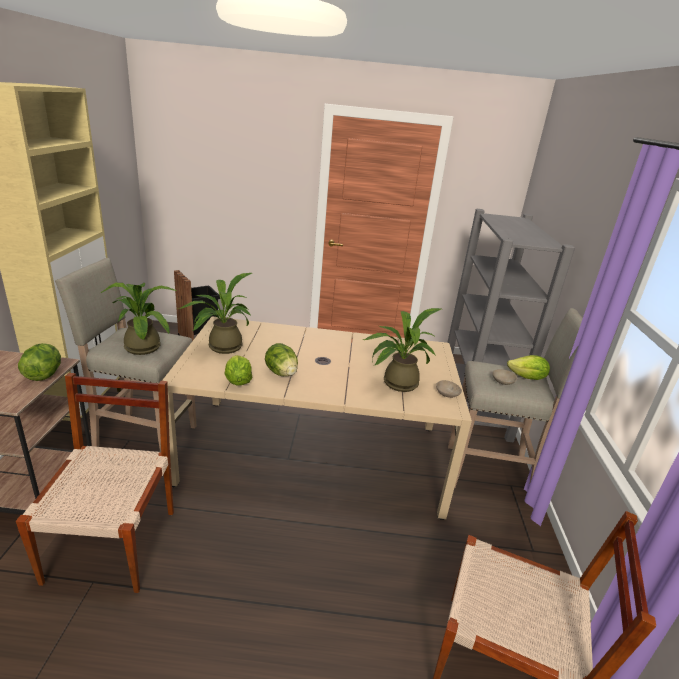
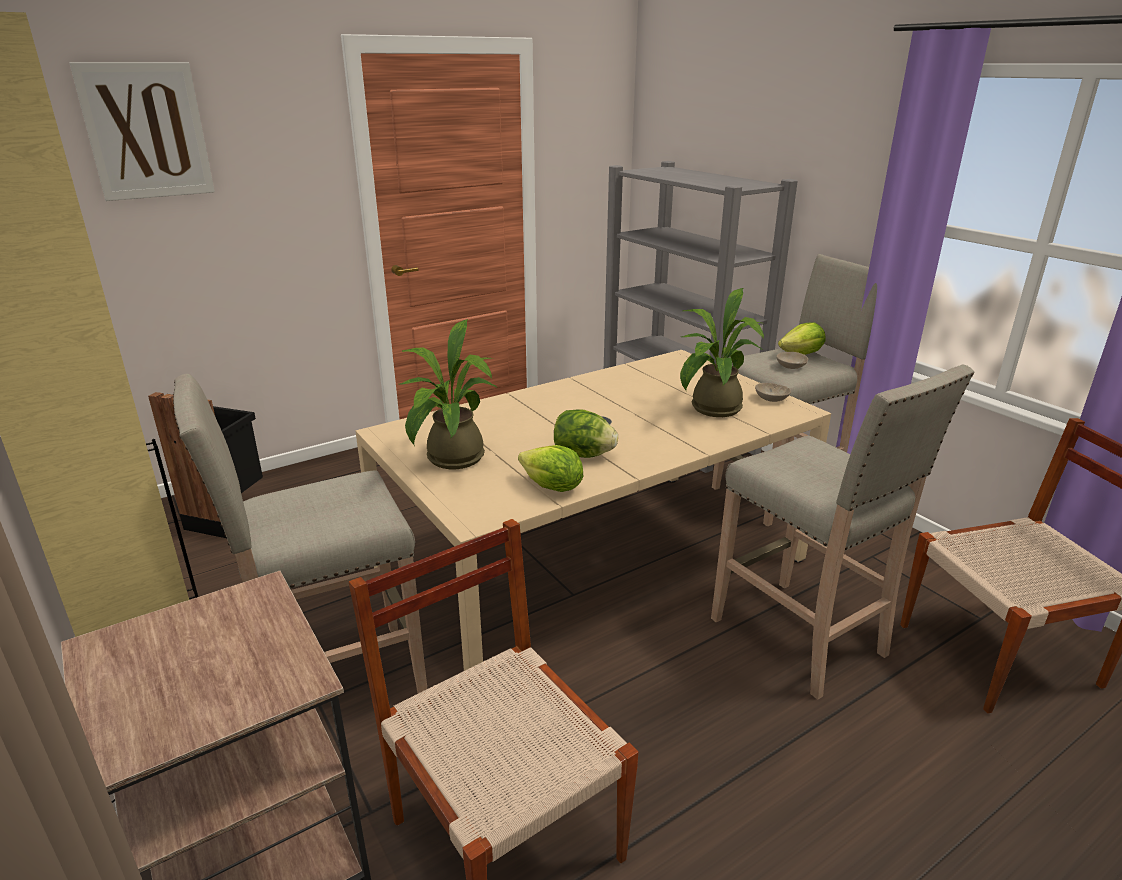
camera: 35 degrees left, 0 degrees up
lettuce [18,343,61,381] -> none
potted plant [101,283,176,355] -> none
none -> picture [69,62,215,201]
none -> beige stool [711,364,975,700]

